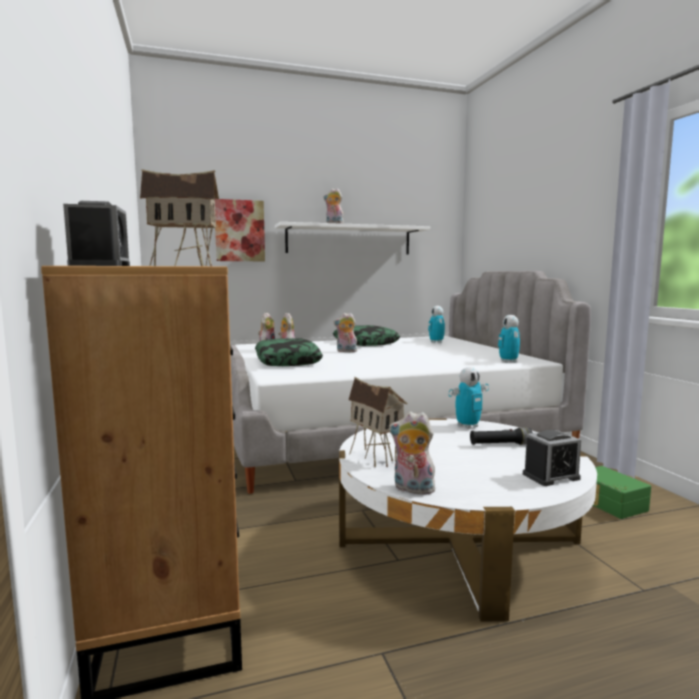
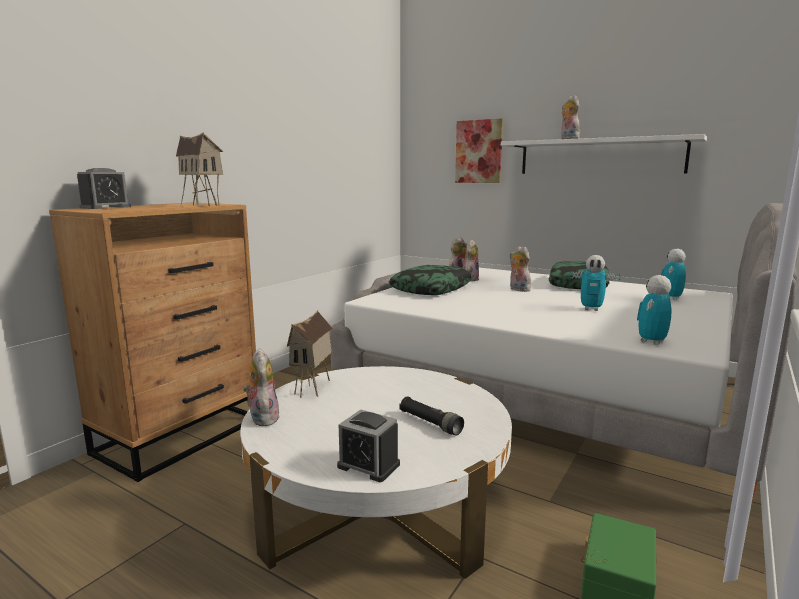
camera: 50 degrees right, 5 degrees up
toy robot [449,367,489,429] -> toy robot moved to [569,255,620,311]

